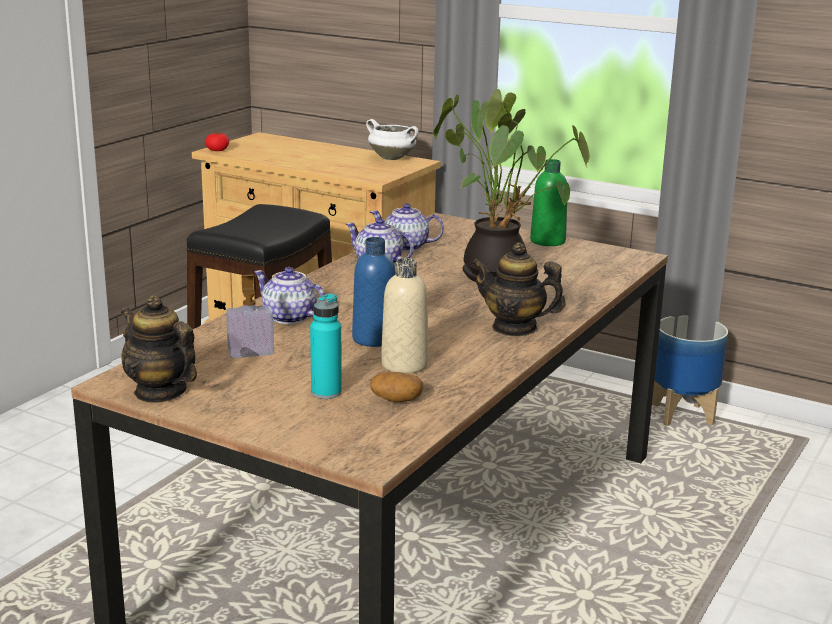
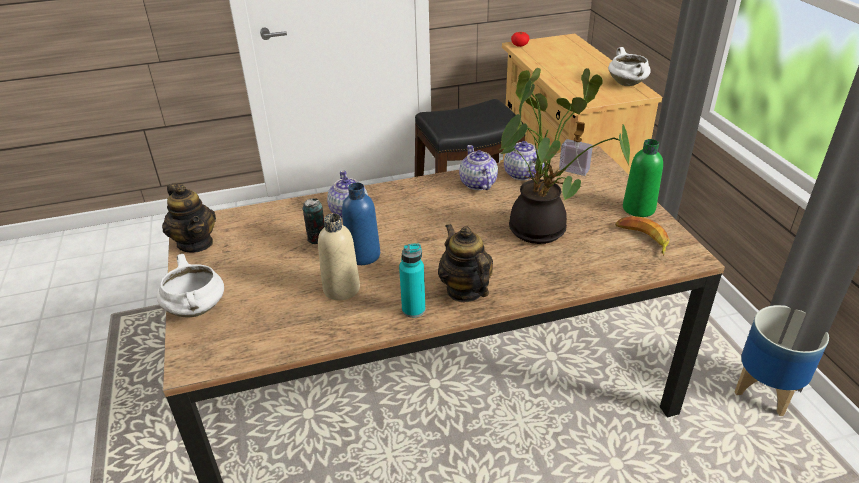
camera: 45 degrees right, 15 degrees up
teapot [121,295,197,403] -> teapot turned 150 degrees clockwise [162,183,216,252]
soap dispenser [226,274,274,358] -> soap dispenser moved to [559,121,593,176]
turquoise bottle [310,293,342,399] -> turquoise bottle moved to [399,243,425,318]
potato [370,372,423,402] -> none
none -> white cooking pot [157,254,224,317]
none -> can [303,198,325,244]
none -> banana [615,216,670,255]

